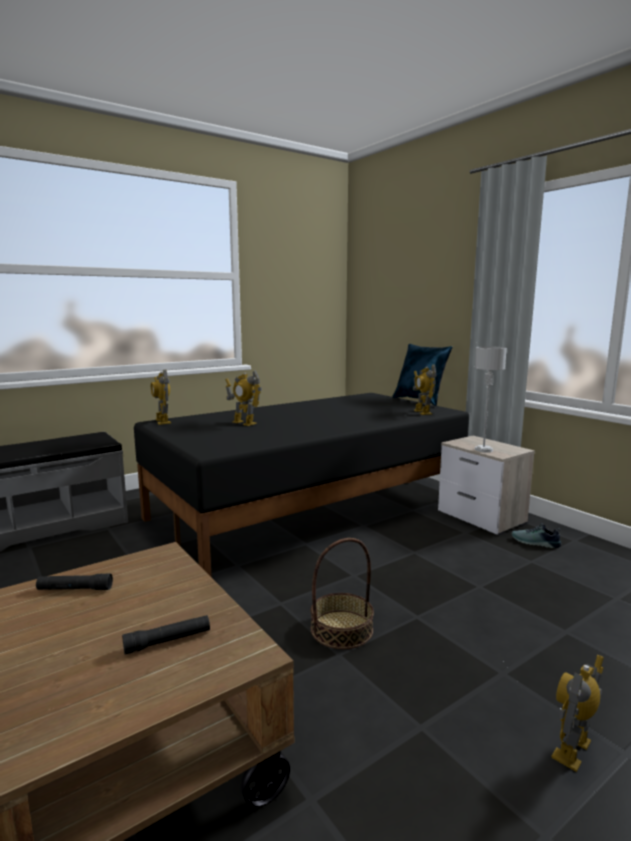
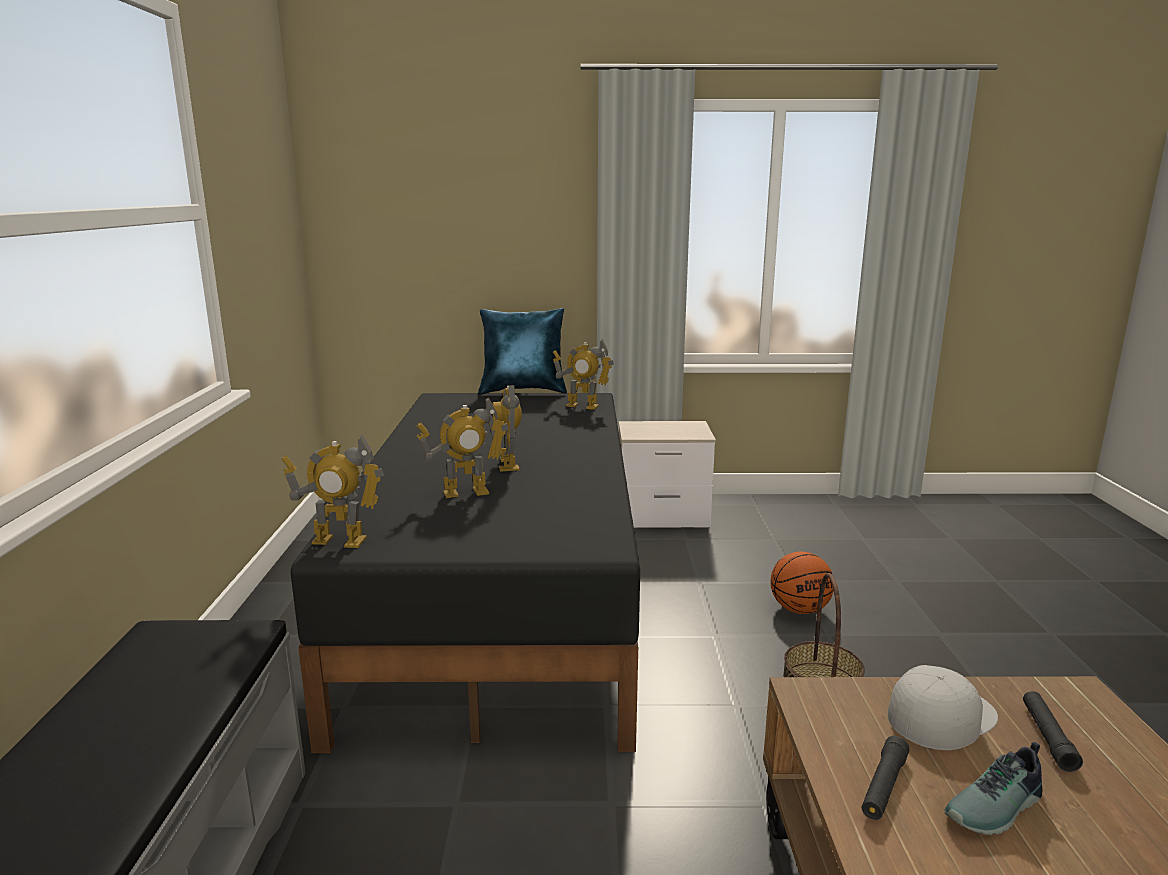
camera: 55 degrees left, 5 degrees up
grey table lamp [474,346,507,453] -> none
shoe [511,523,562,548] -> shoe moved to [944,742,1043,835]
toy robot [551,655,604,772] -> toy robot moved to [493,385,522,472]
none -> basketball [770,552,834,614]
none -> white cap [888,665,998,750]

